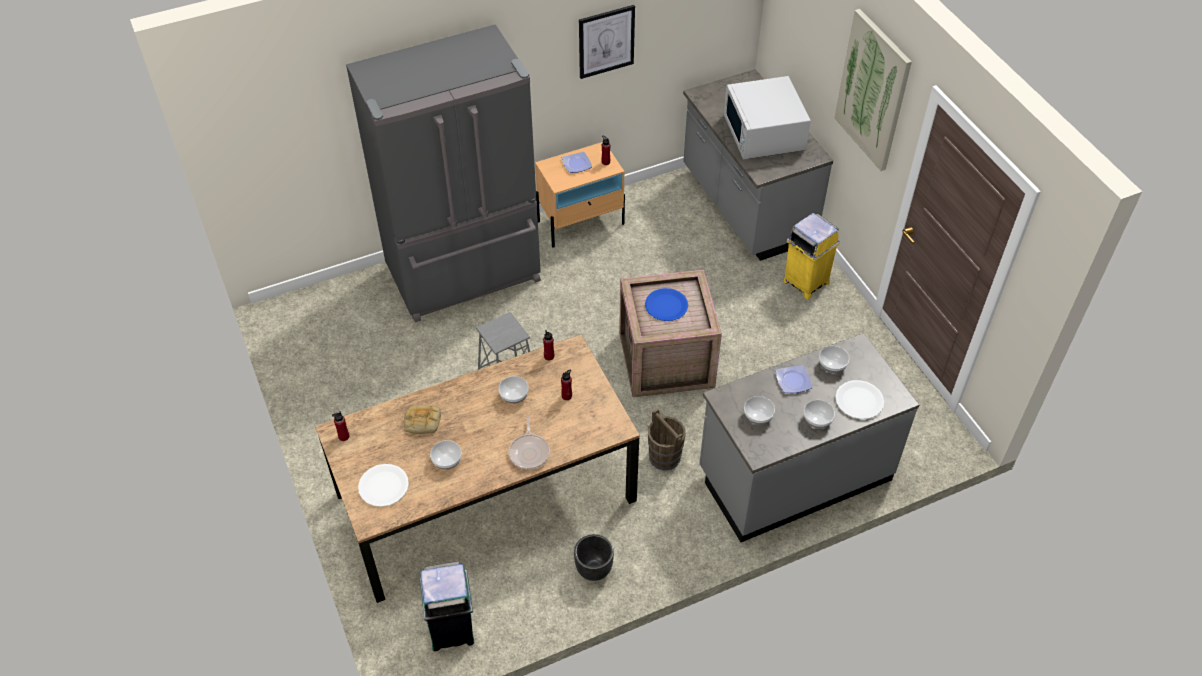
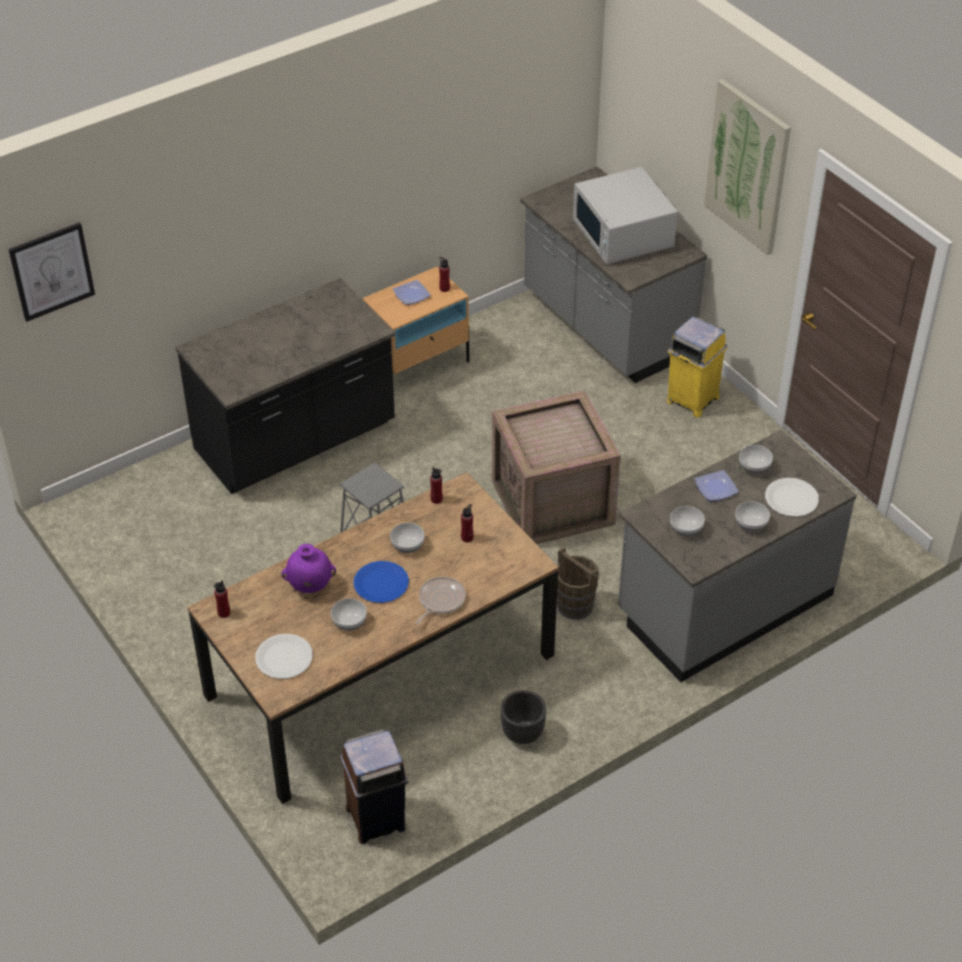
camera: 10 degrees left, 5 degrees down
grey fridge [346,24,541,322] -> black counter [176,278,395,494]
bread [404,405,441,434] -> purple vase [282,544,336,593]
green trash can [420,561,474,651] -> brown trash can [340,729,409,844]
frying pan [509,416,550,469] -> frying pan turned 135 degrees counterclockwise [415,577,466,625]
picture [579,5,635,79] -> picture moved to [8,222,95,322]
blue plate [645,288,688,321] -> blue plate moved to [353,561,409,603]

